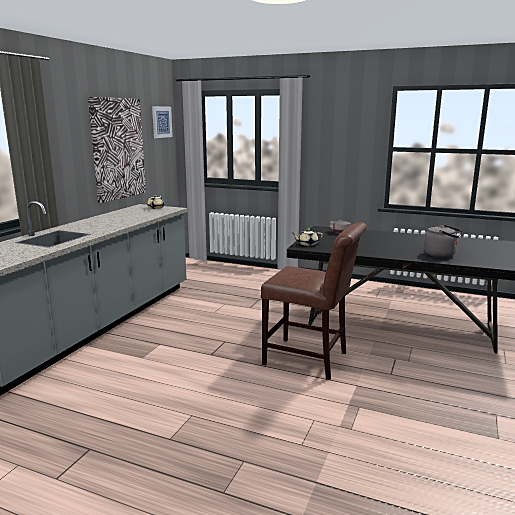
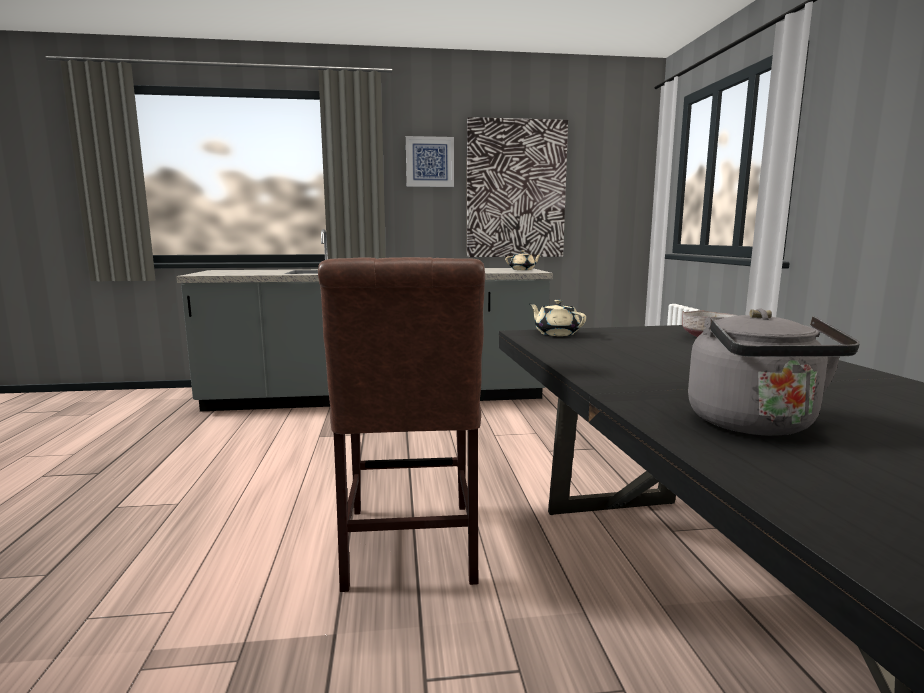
camera: 60 degrees right, 5 degrees down
picture [152,106,173,138] -> picture moved to [406,136,454,187]

